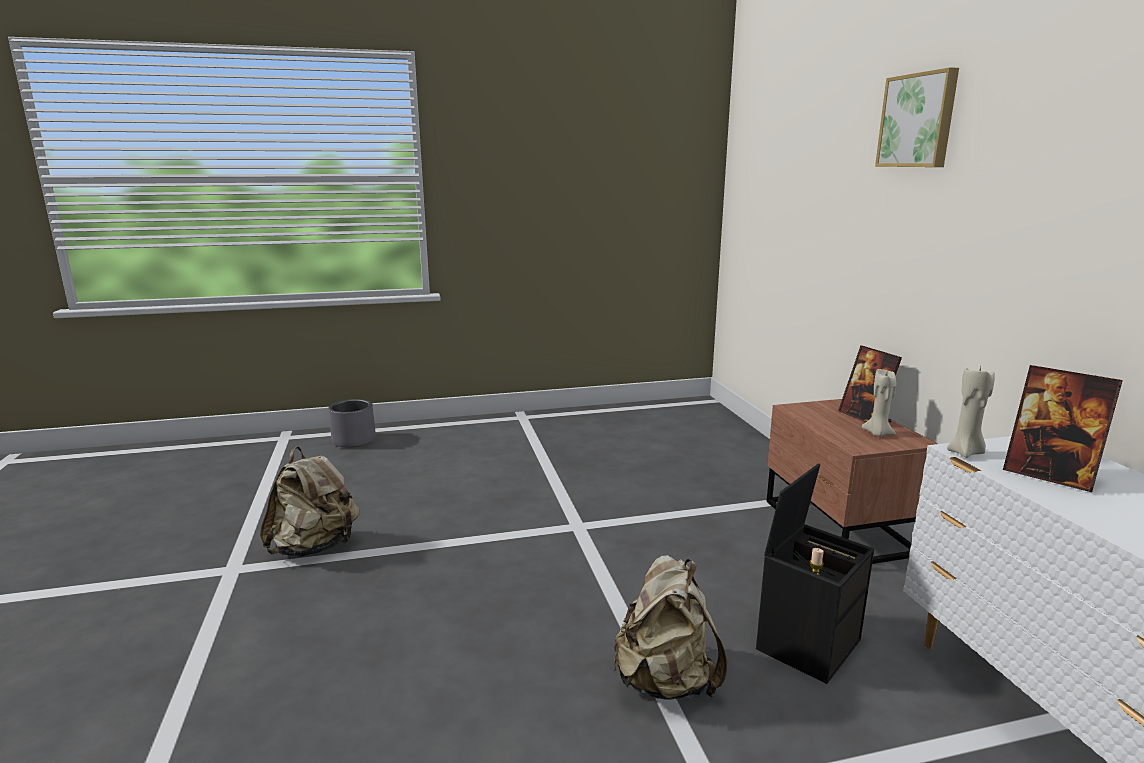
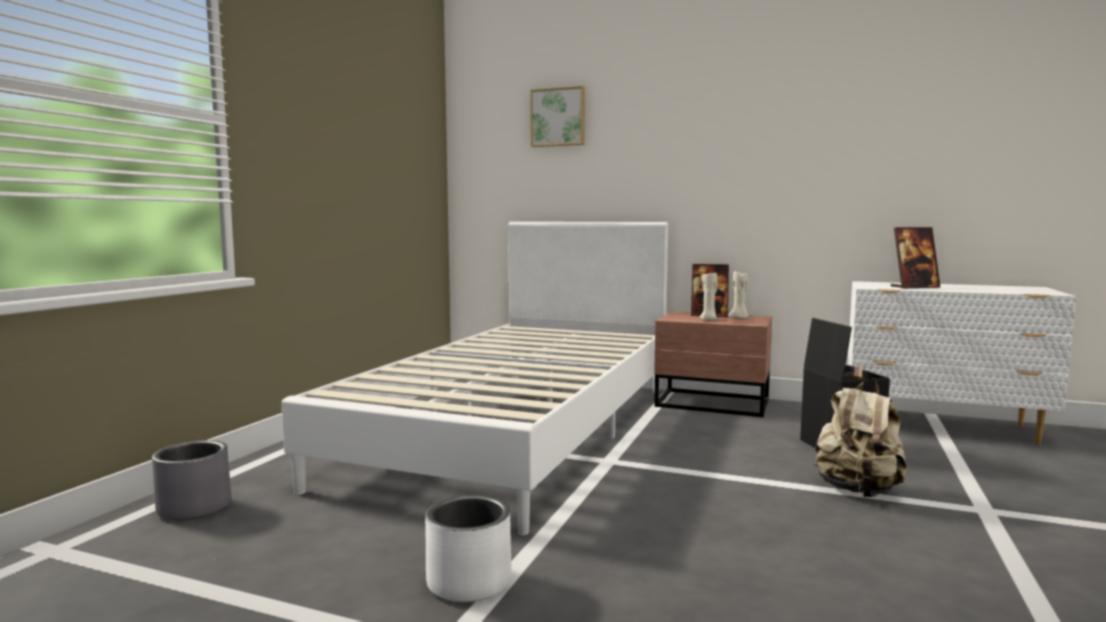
camera: 55 degrees left, 10 degrees down
beige backpack [260,447,360,557] -> white planter [425,495,512,602]
picture [875,67,959,167] -> picture moved to [530,86,585,147]
beige candle [947,367,995,458] -> beige candle moved to [700,273,718,321]
none -> white bed [281,222,668,536]

